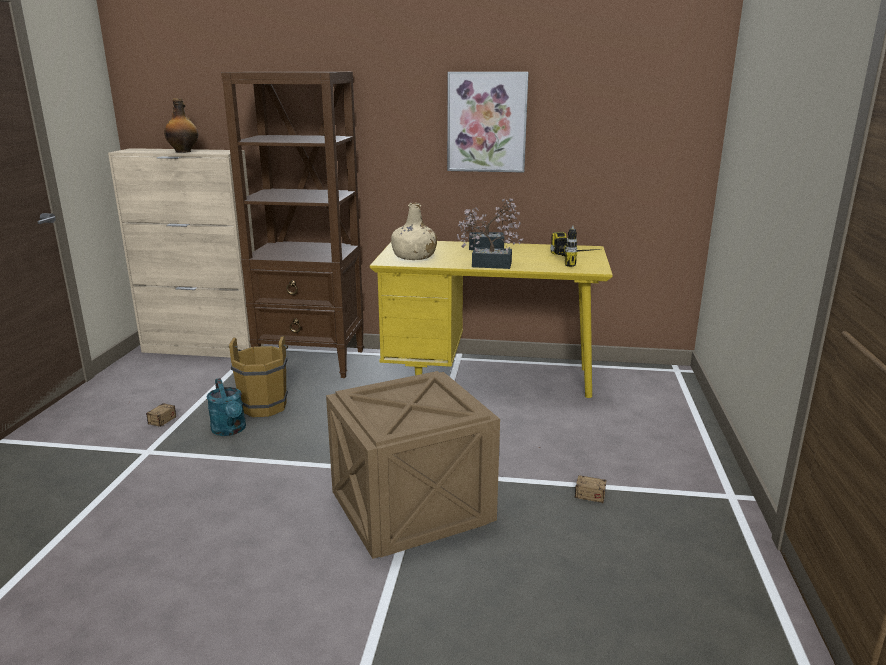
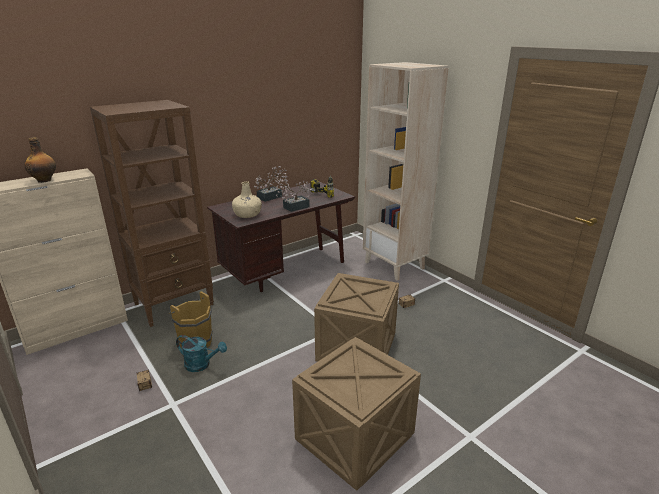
camera: 45 degrees left, 5 degrees up
yellow desk [370,241,613,398] -> brown desk [207,181,355,292]
picture [447,72,529,173] -> none
none -> crate [292,337,421,491]
none -> beige bookcase [363,62,449,280]

